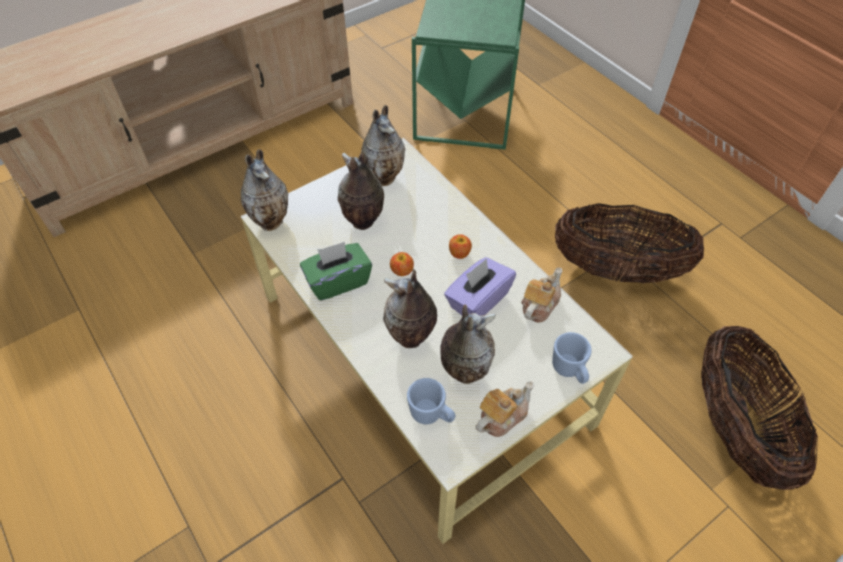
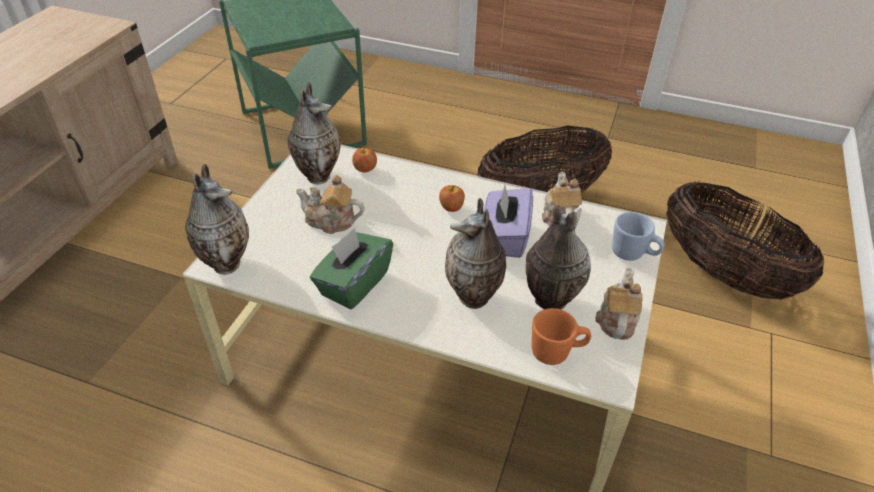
camera: 35 degrees left, 10 degrees down
vase [337,150,384,230] -> teapot [296,175,364,234]
apple [390,252,414,276] -> apple moved to [352,146,377,173]
blue mug [407,378,455,424] -> orange mug [532,308,591,365]

